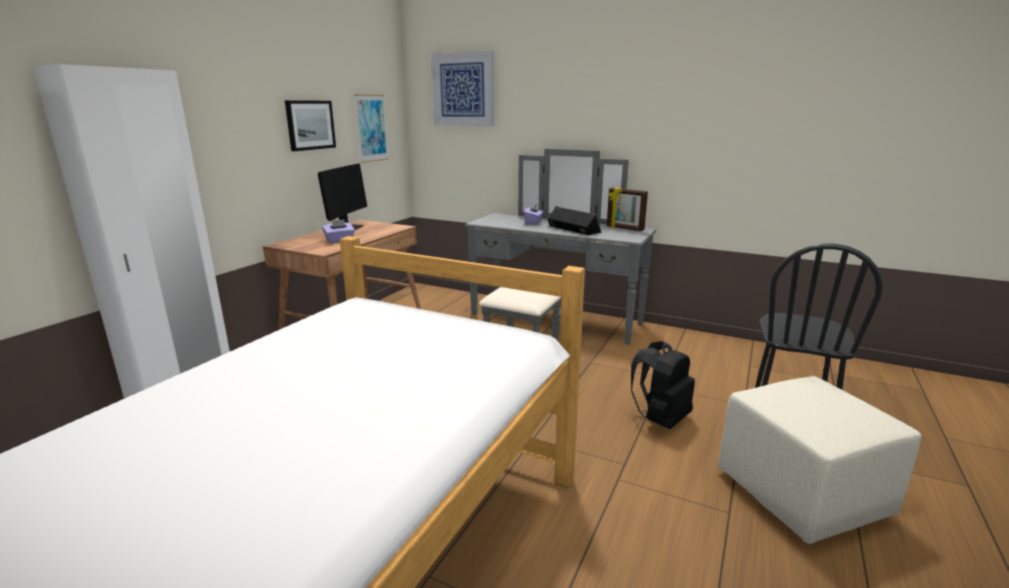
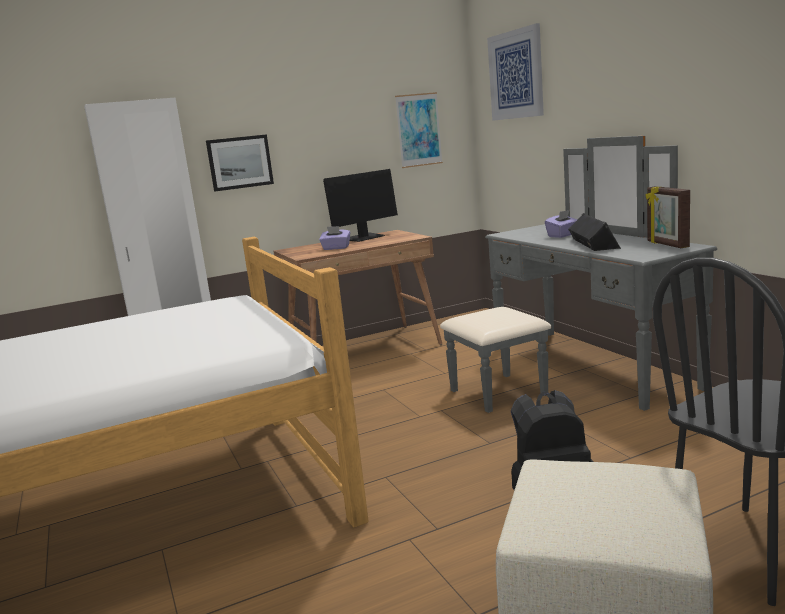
camera: 40 degrees right, 5 degrees down
picture [285,100,336,151] -> picture moved to [206,134,274,191]

